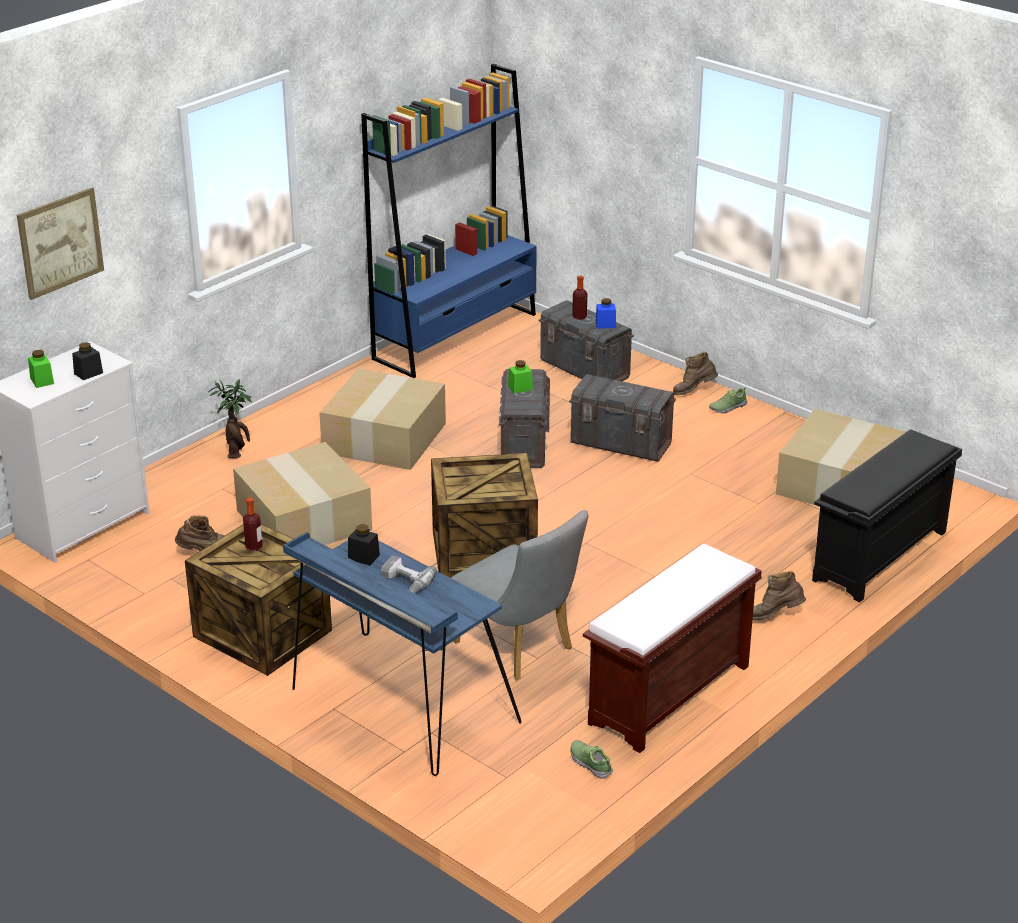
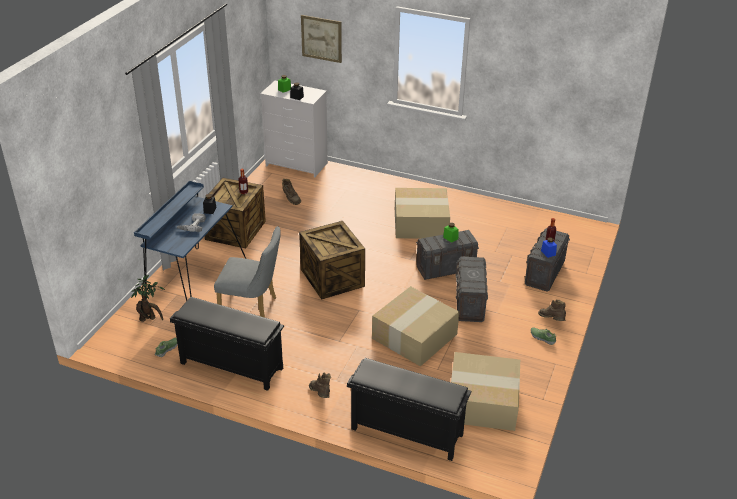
camera: 70 degrees right, 5 degrees up
potted plant [209,379,252,458] -> potted plant moved to [131,275,165,322]
cardboard box [233,442,372,545] -> cardboard box moved to [372,286,459,366]
blue bookcase [361,64,537,378] -> none
grey chair [451,510,588,680] -> grey chair turned 105 degrees counterclockwise [214,226,281,318]
brown bench [583,544,762,753] -> black shoe rack [170,297,284,391]

